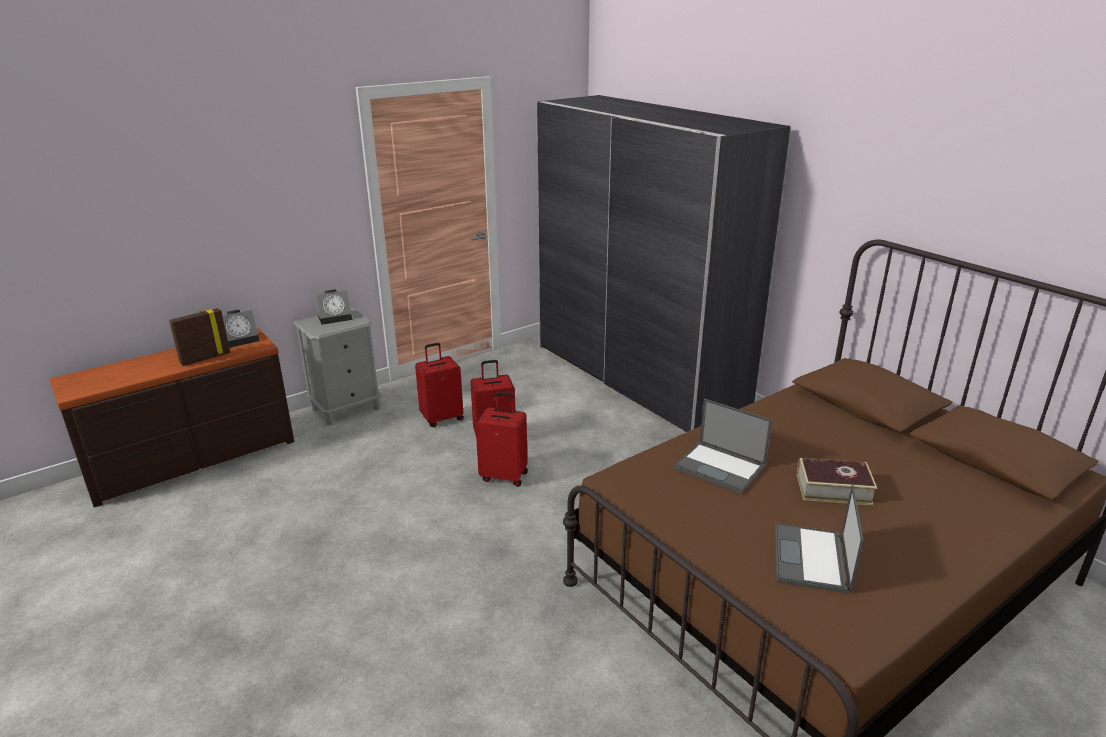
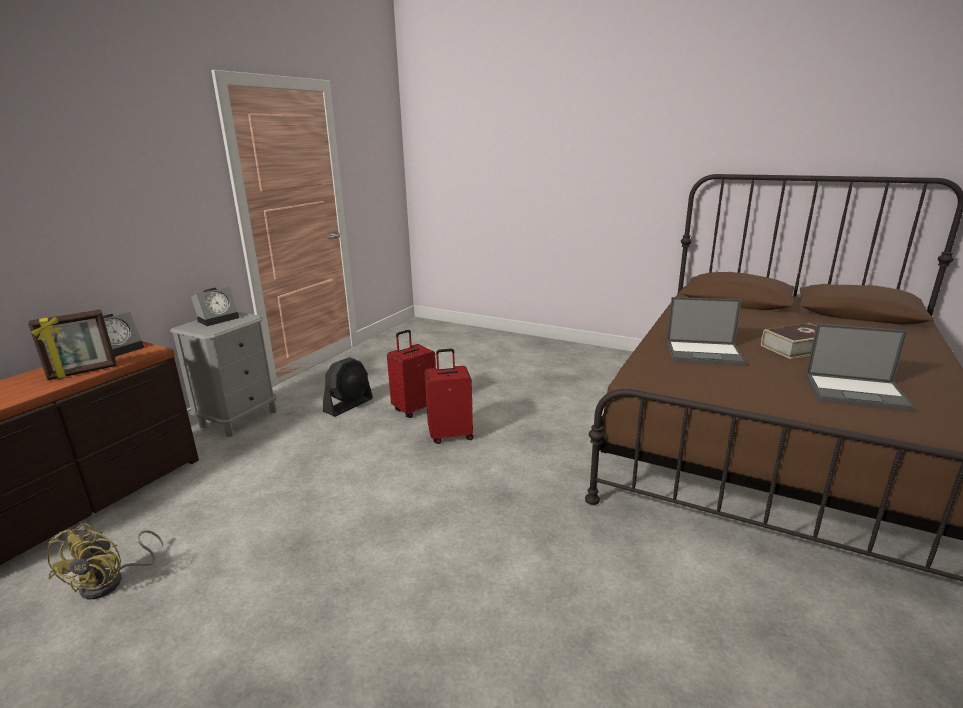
camera: 25 degrees left, 5 degrees down
picture frame [169,308,230,366] -> picture frame turned 150 degrees counterclockwise [28,309,117,380]
red suitcase [415,343,464,427] -> black fan [323,357,373,417]
grey wardrobe [536,95,791,432] -> none
laptop [775,485,864,594] -> laptop turned 60 degrees counterclockwise [806,324,915,411]
none -> yellow fan [47,523,163,599]

